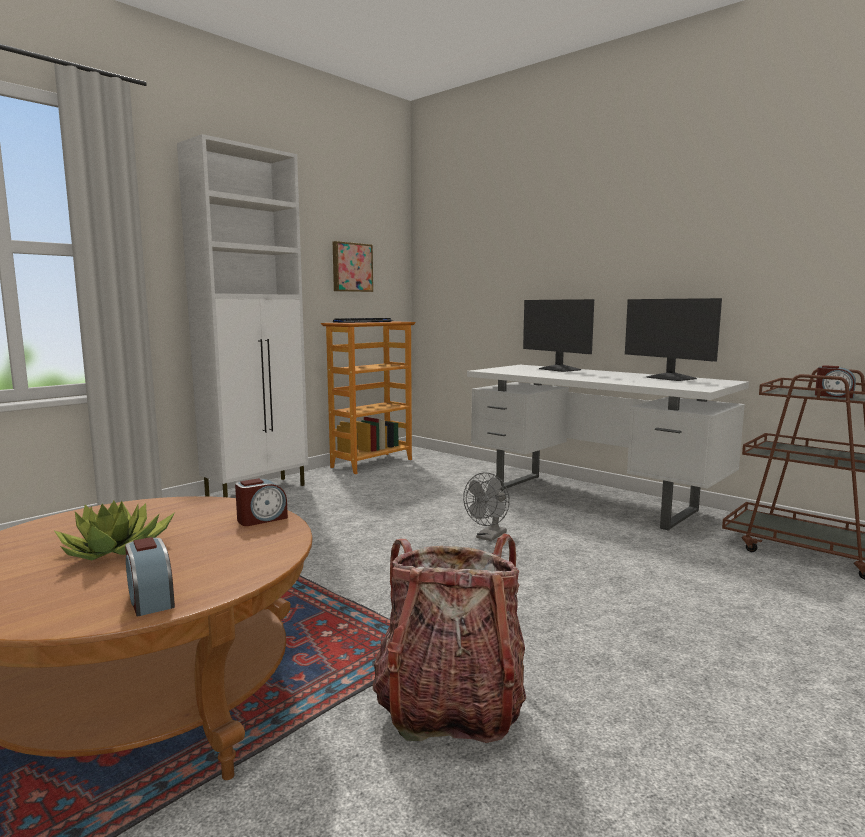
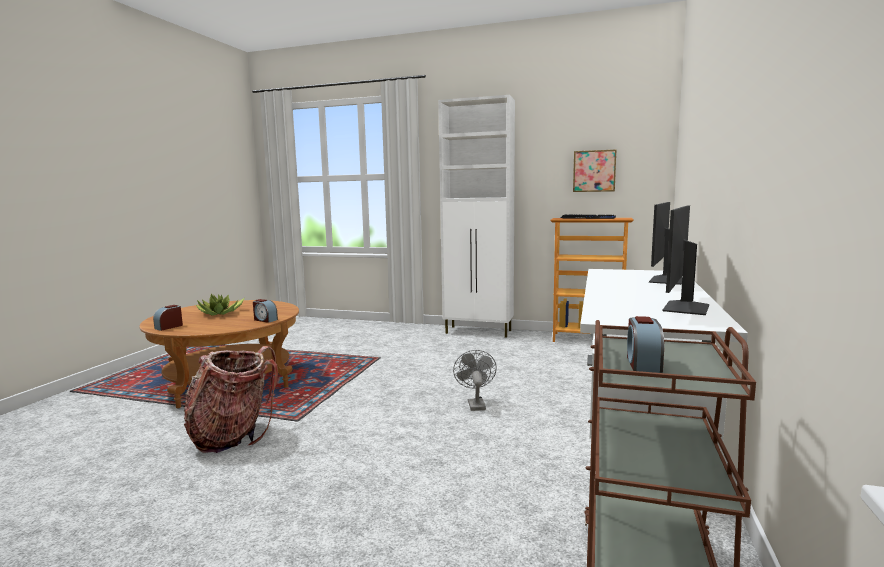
camera: 65 degrees right, 0 degrees up
grey fan [463,472,510,541] -> grey fan turned 75 degrees clockwise [453,350,497,411]

